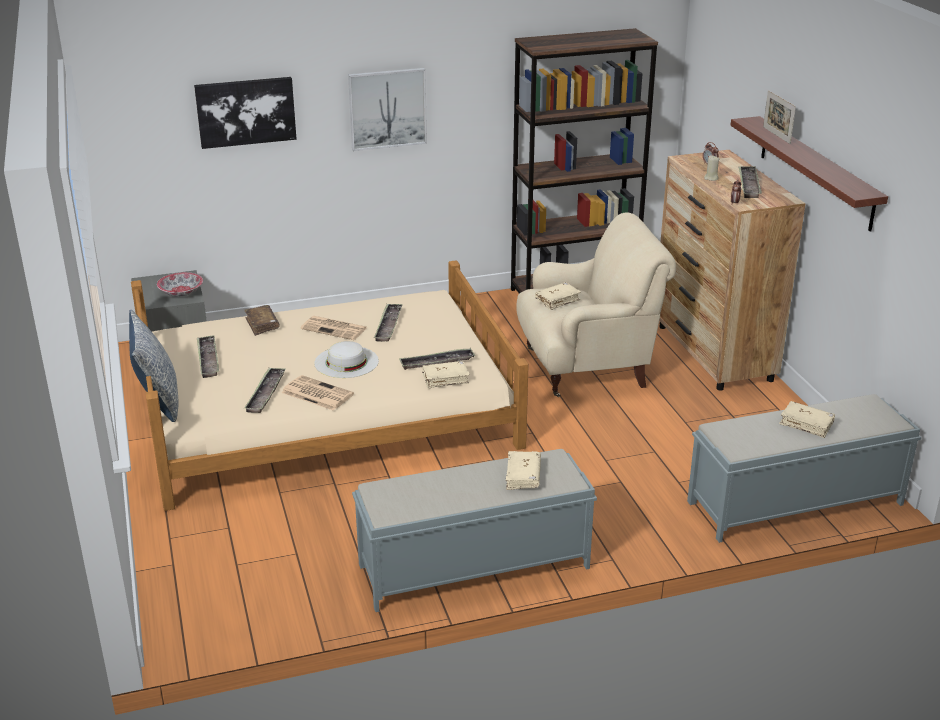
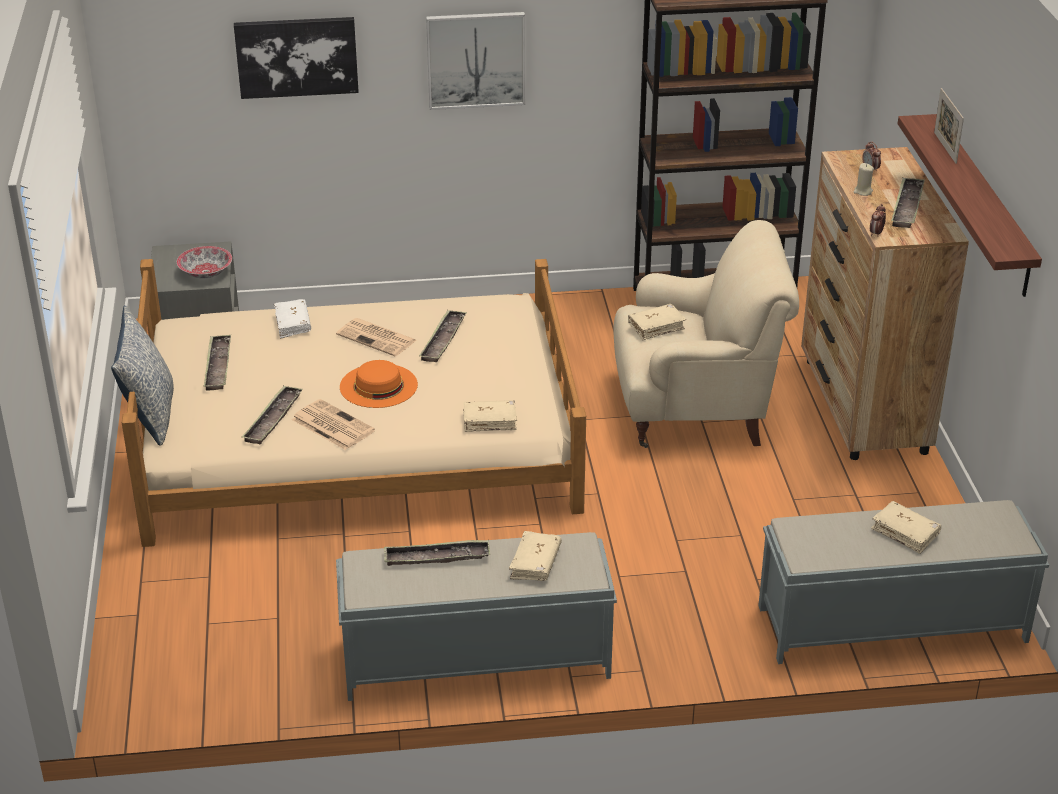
camera: 10 degrees right, 5 degrees up
brown book [244,305,280,336] -> white book [274,299,311,338]
white hat [314,341,379,378] -> orange hat [340,360,418,408]
tray [399,348,475,370] -> tray moved to [384,540,490,566]

